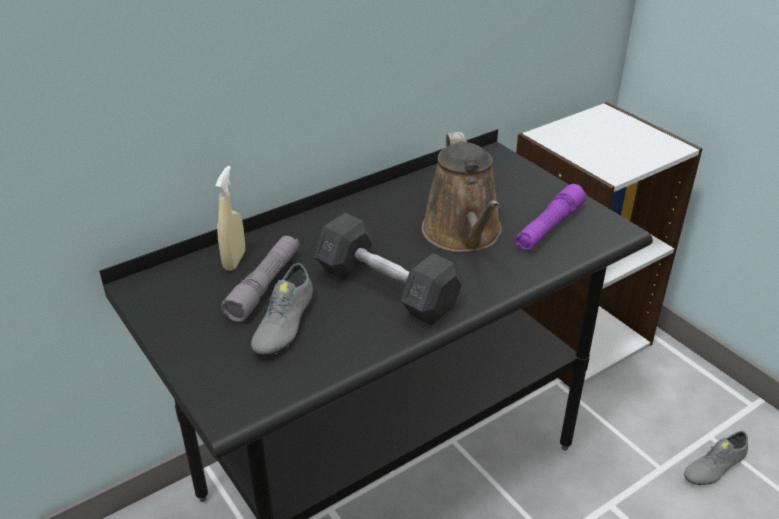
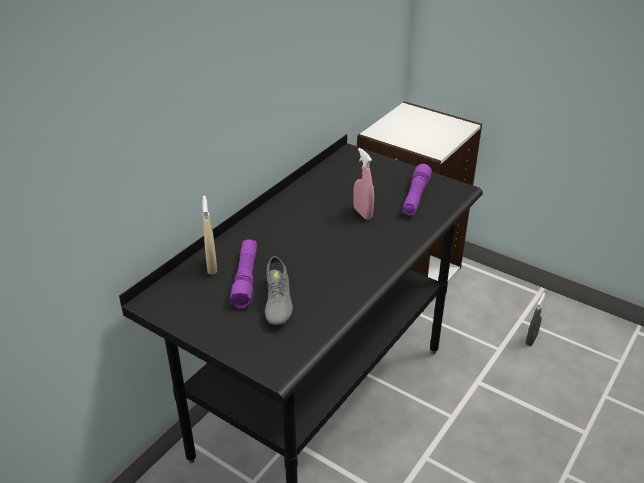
camera: 20 degrees left, 0 degrees up
grey flashlight [221,236,300,322] -> purple flashlight [230,239,257,309]
grey dumbbell [314,213,462,325] -> none
brown watering can [422,132,502,252] -> pink spray bottle [353,148,374,220]
grey shoe [684,431,748,486] -> grey spray bottle [526,293,545,346]

